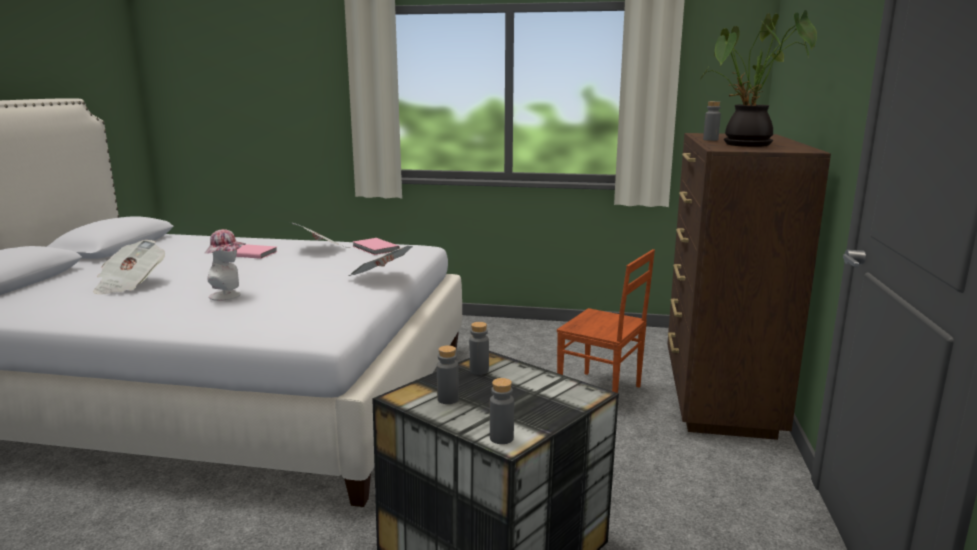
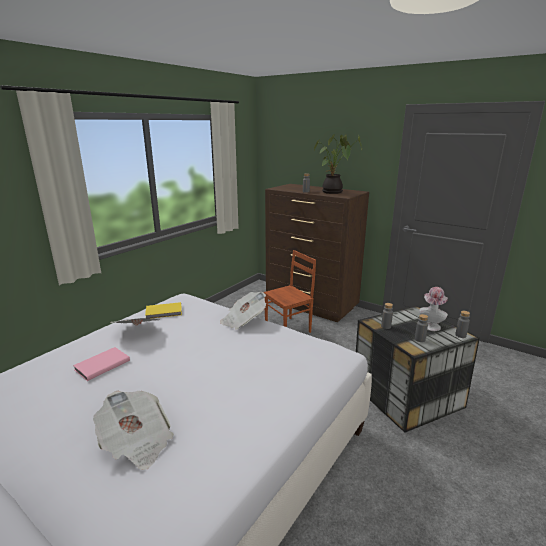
camera: 65 degrees left, 5 degrees up
hat [205,229,246,301] -> hat moved to [419,287,448,331]
pink book [353,238,400,255] -> yellow book [145,302,182,318]

